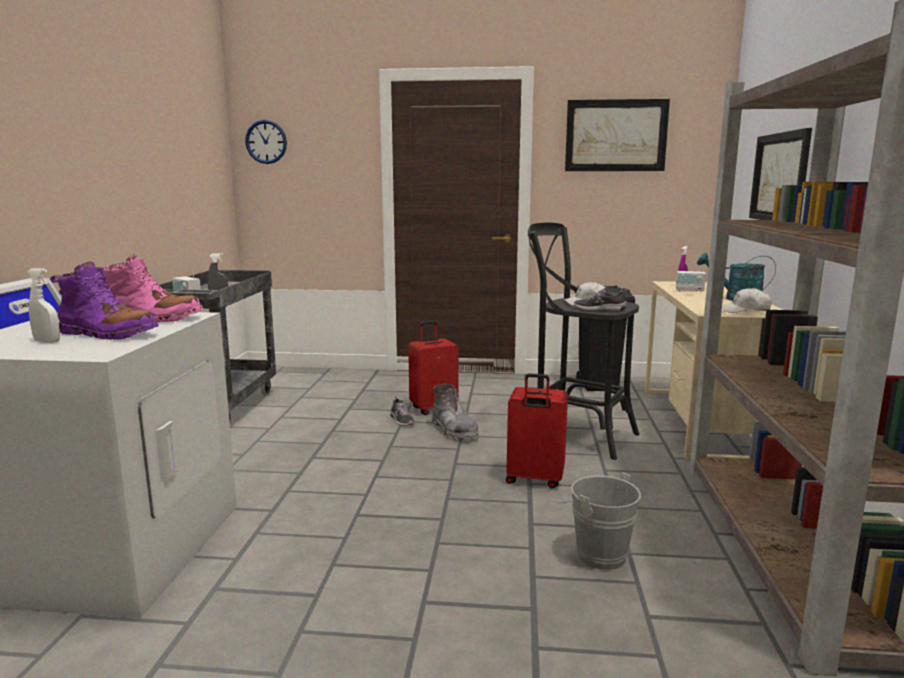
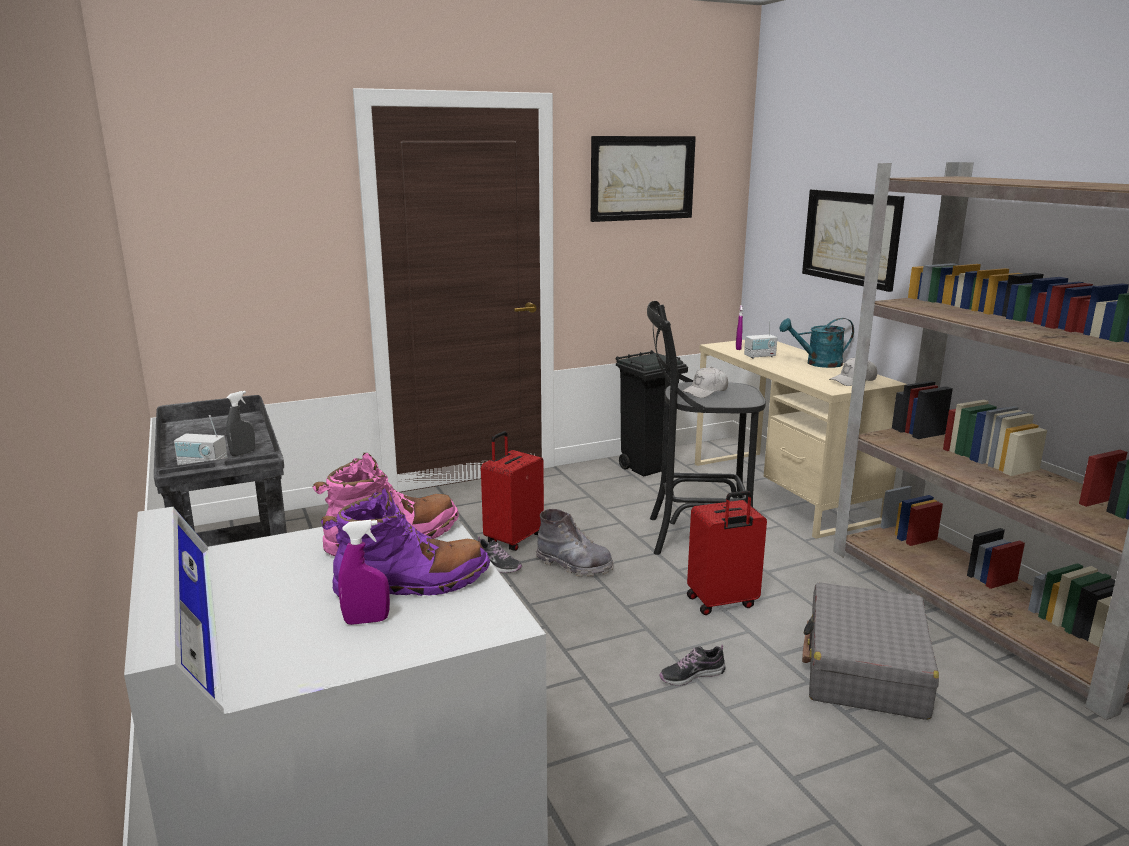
camera: 30 degrees left, 5 degrees up
white spray bottle [28,268,60,343] -> purple spray bottle [338,520,390,625]
wall clock [245,120,287,164] -> none
grey bucket [559,472,641,571] -> grey suitcase [802,582,939,720]
shoe [574,287,627,310] -> shoe moved to [660,645,726,686]

